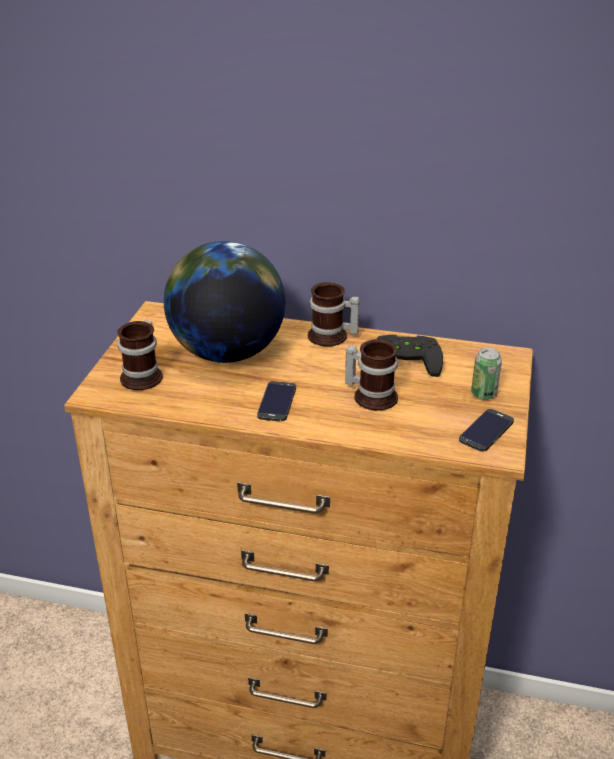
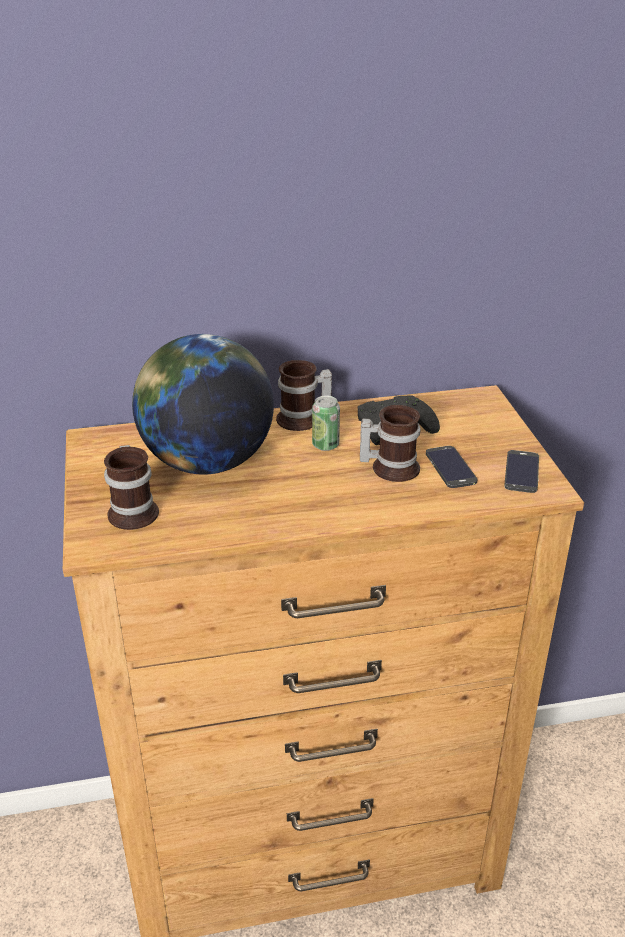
camera: 25 degrees left, 0 degrees up
phone [257,381,296,422] -> phone moved to [426,446,477,488]
can [471,348,502,400] -> can moved to [312,395,340,451]

